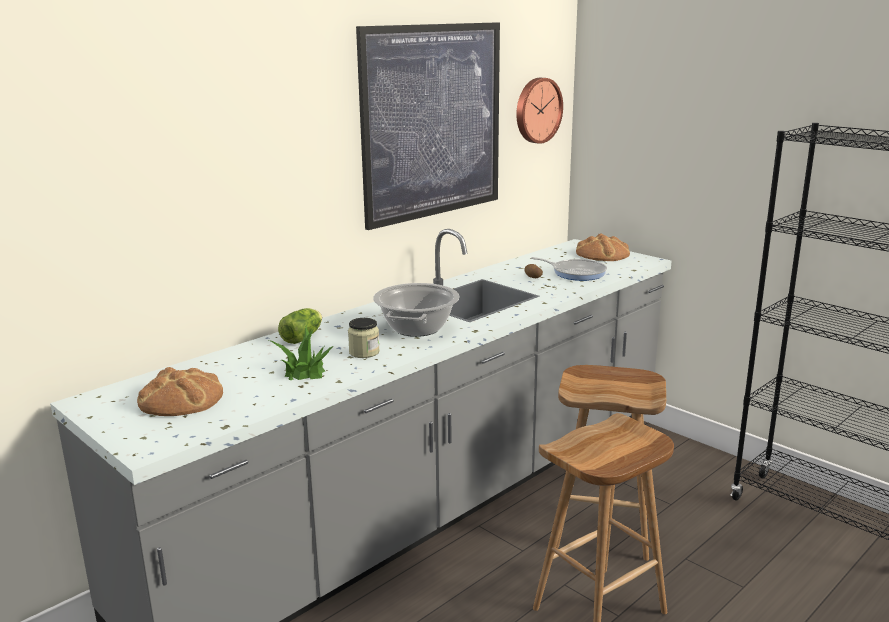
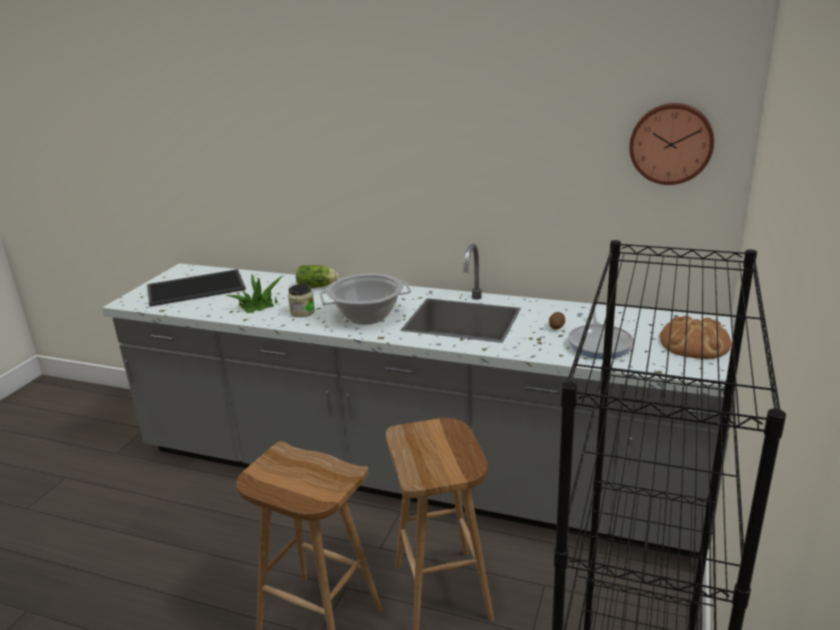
camera: 65 degrees right, 5 degrees up
bread [137,367,223,416] -> tray [147,269,246,307]
picture [356,22,500,230] -> none

